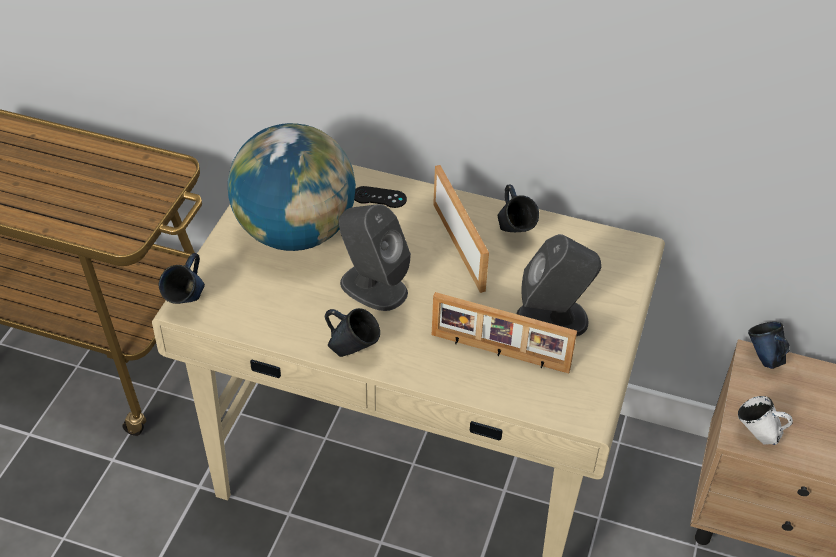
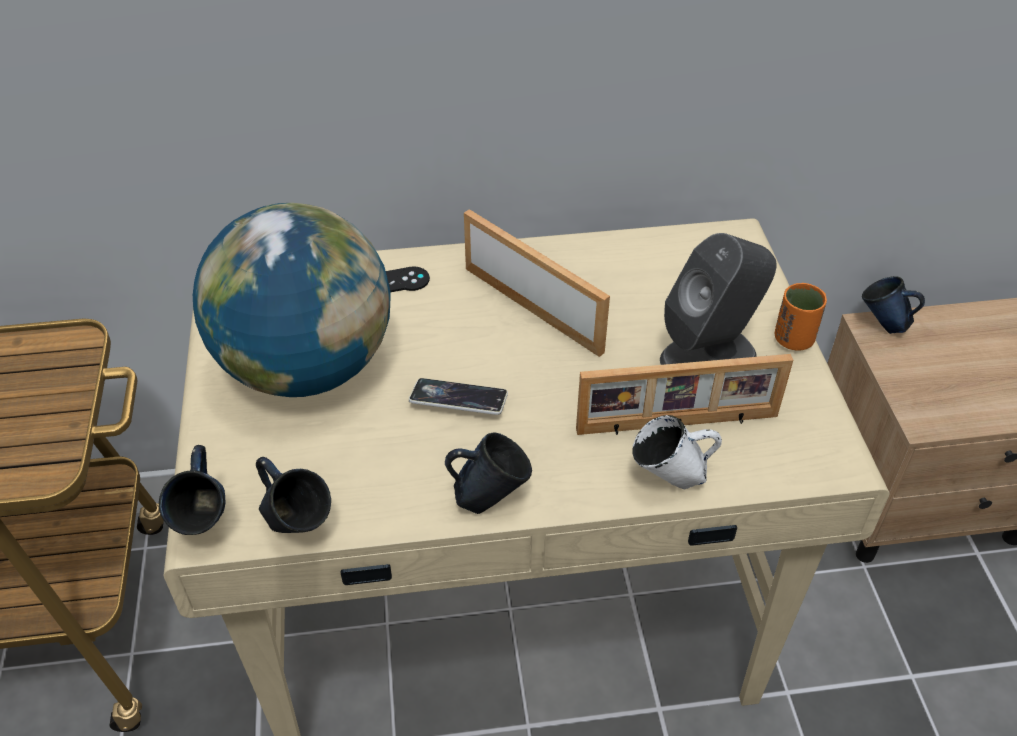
camera: 25 degrees left, 0 degrees up
grey speaker [339,204,411,311] -> phone [409,378,508,415]
blue mug [498,184,539,232] -> blue mug moved to [256,457,331,533]
white mug [738,396,793,445] -> white mug moved to [632,415,722,490]
none -> orange cup [775,283,827,350]

